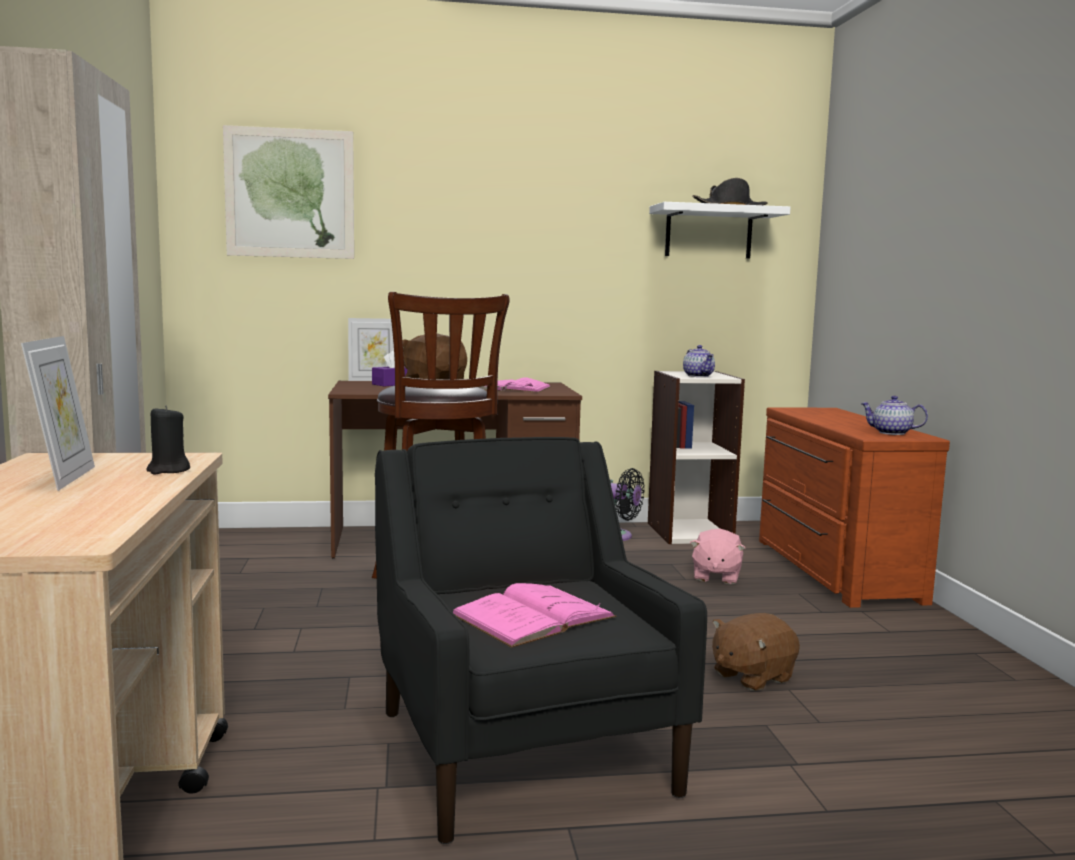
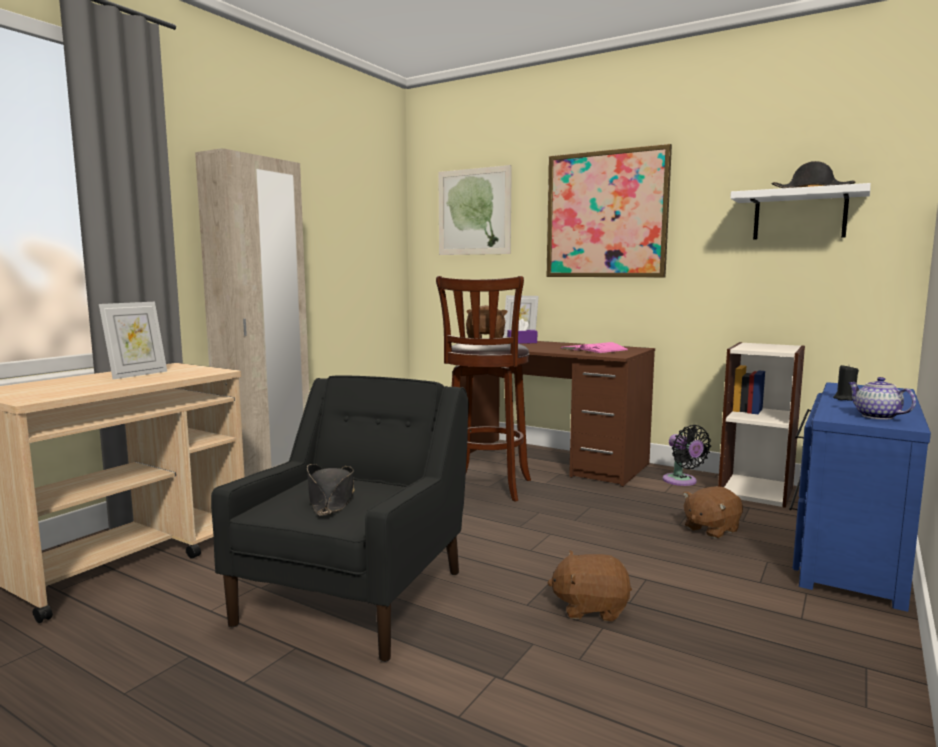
camera: 40 degrees right, 0 degrees up
black candle [147,405,190,474] -> black candle moved to [833,365,859,401]
pink book [453,583,617,648] -> black hat [307,464,355,516]
teapot [683,345,715,377] -> none
pink plush toy [690,529,745,584] -> brown plush toy [683,486,743,538]
brown dresser [759,407,950,608] -> blue dresser [789,382,931,612]
none -> picture [547,144,672,277]

